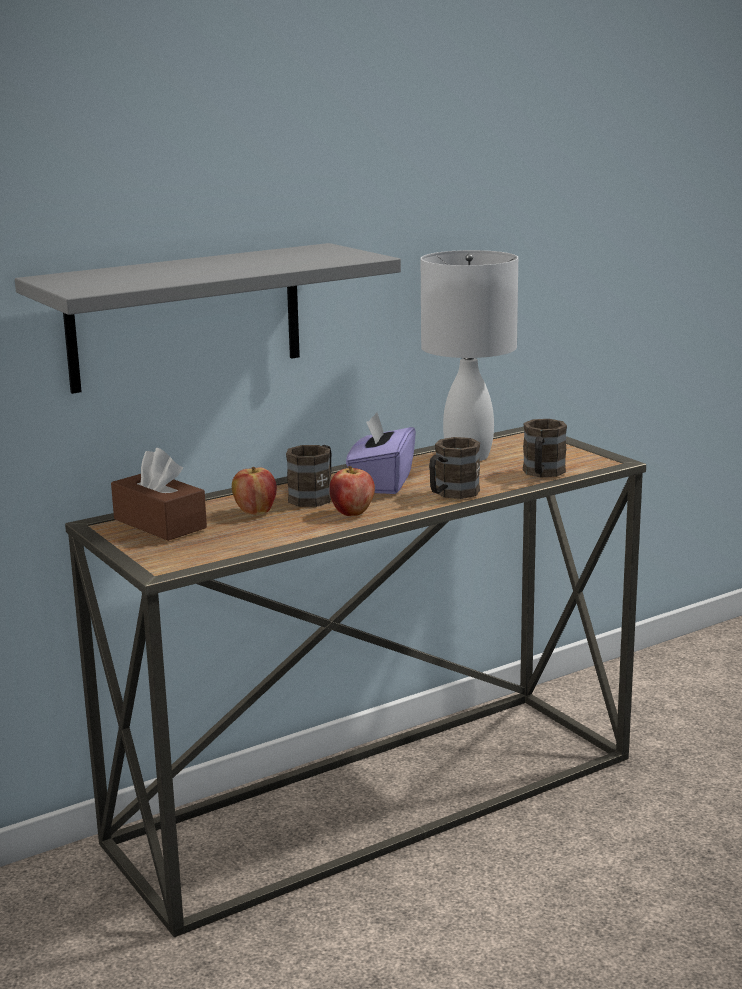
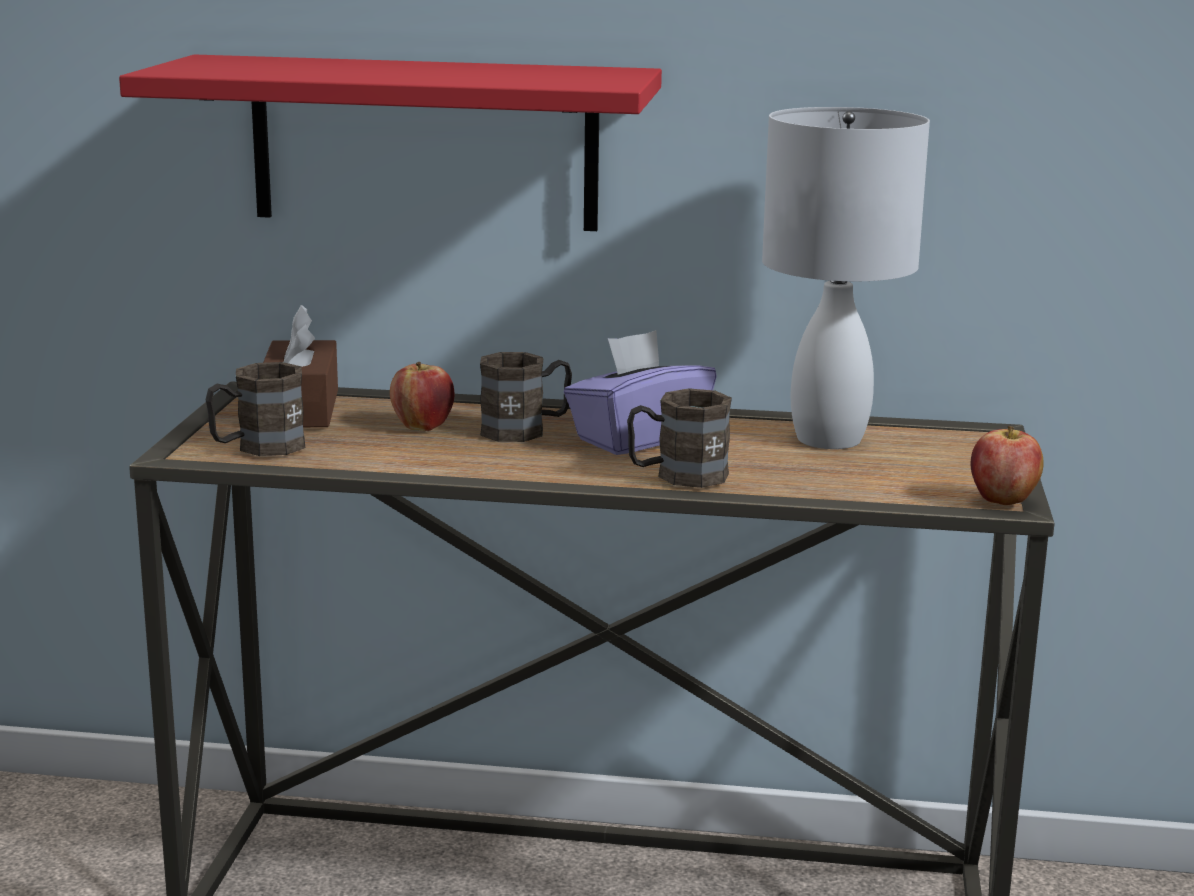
camera: 40 degrees right, 0 degrees up
grey shelf [15,243,401,394] -> red shelf [119,55,662,231]
apple [329,466,375,516] -> apple moved to [971,426,1044,505]
brown mug [523,419,567,477] -> brown mug moved to [206,362,305,456]

